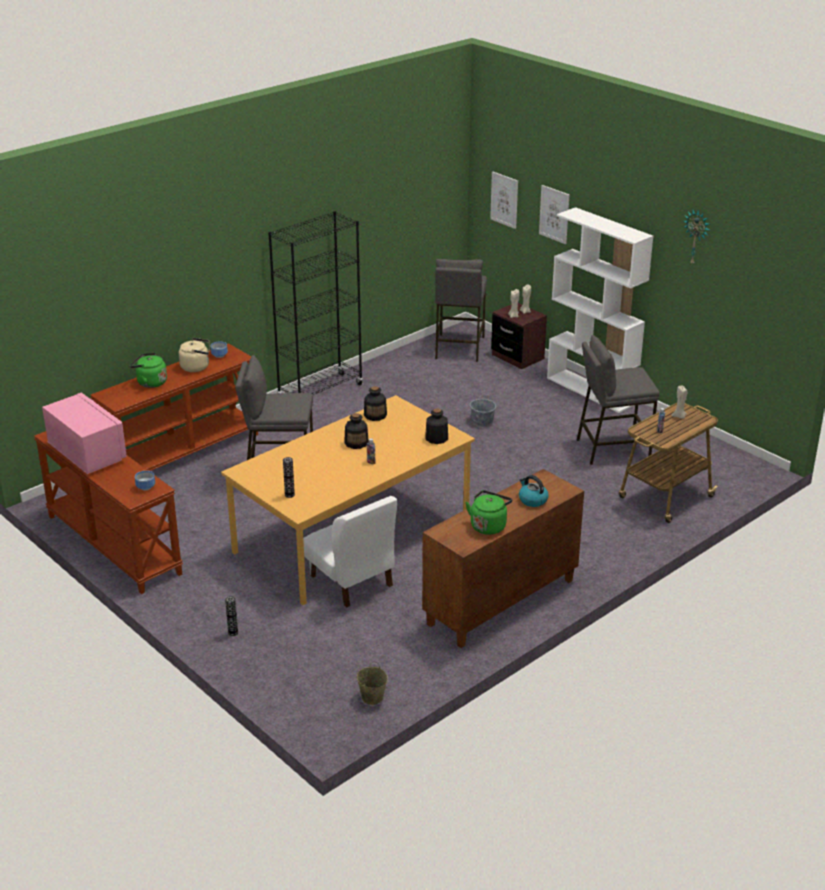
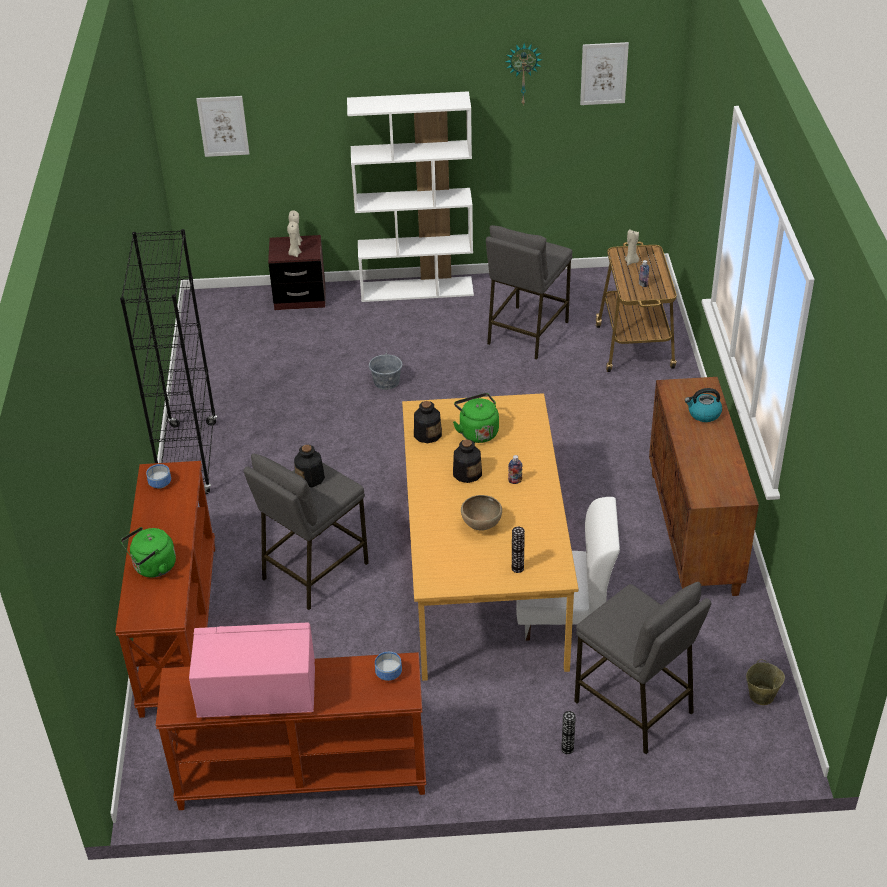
camera: 50 degrees left, 10 degrees up
beige kettle [179,338,210,372] -> none
bottle [425,408,448,444] -> bottle moved to [294,445,325,487]
grey stool [435,259,487,362] -> grey stool moved to [574,582,711,754]
green kettle [465,490,512,535] -> green kettle moved to [453,393,499,443]
picture [539,185,569,244] -> picture moved to [580,42,629,105]
none -> brown bowl [461,495,502,531]

